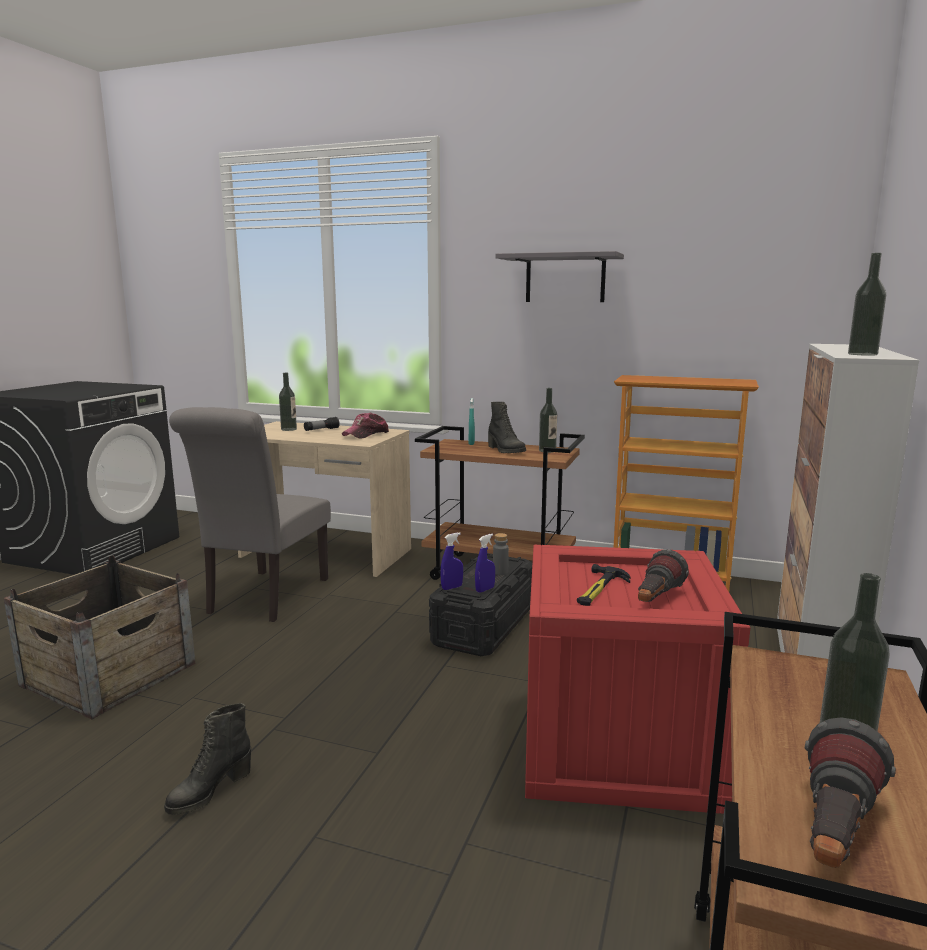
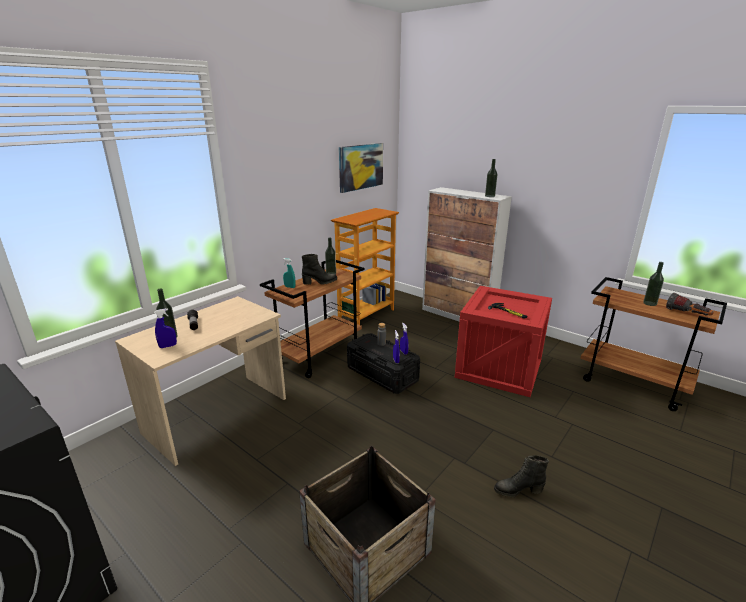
camera: 70 degrees left, 10 degrees up
black boot [164,703,251,815] -> black boot turned 120 degrees clockwise [494,455,549,497]
grey chair [169,407,331,622] -> none
cap [342,412,389,439] -> none
grey shelf [495,251,624,302] -> none
flashlight [638,550,689,602] -> none
none -> blue spray bottle [154,308,177,348]
none -> picture [339,143,383,193]

